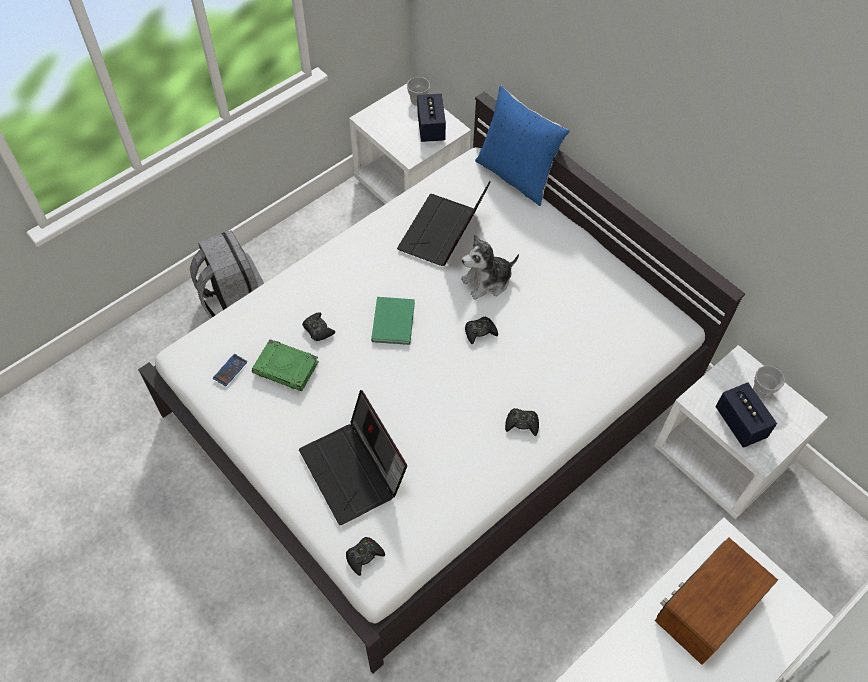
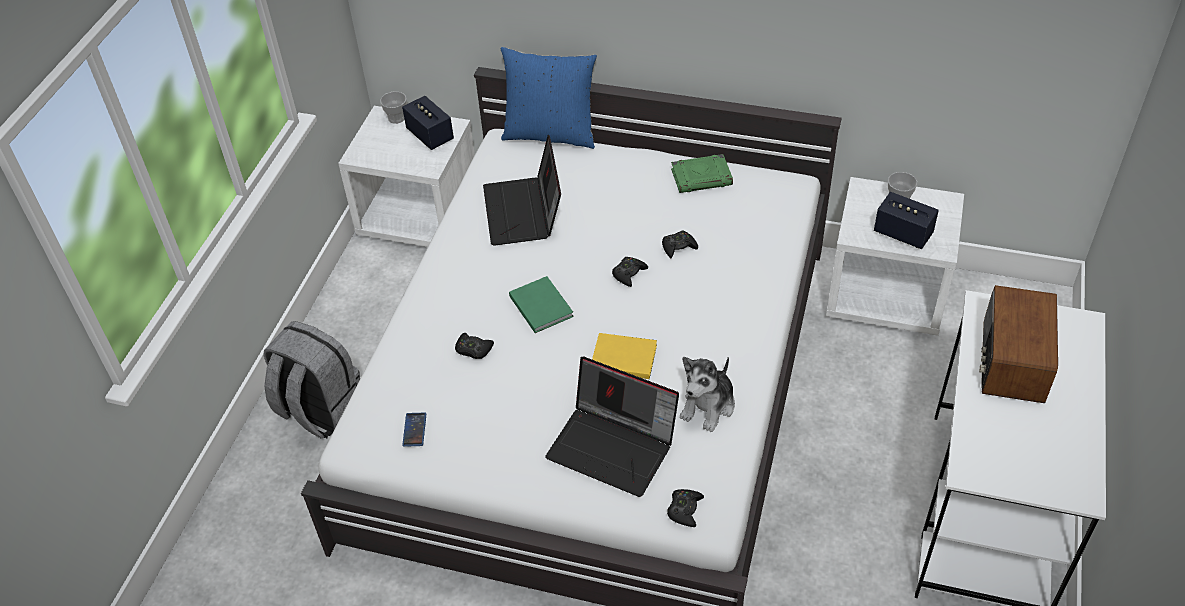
camera: 30 degrees left, 10 degrees down
green book [252,339,319,391] -> green book moved to [671,154,733,193]
plush toy [461,234,519,299] -> plush toy moved to [680,357,735,432]
black game controller [505,408,539,436] -> black game controller moved to [662,230,698,258]
none -> yellow book [592,333,657,379]

